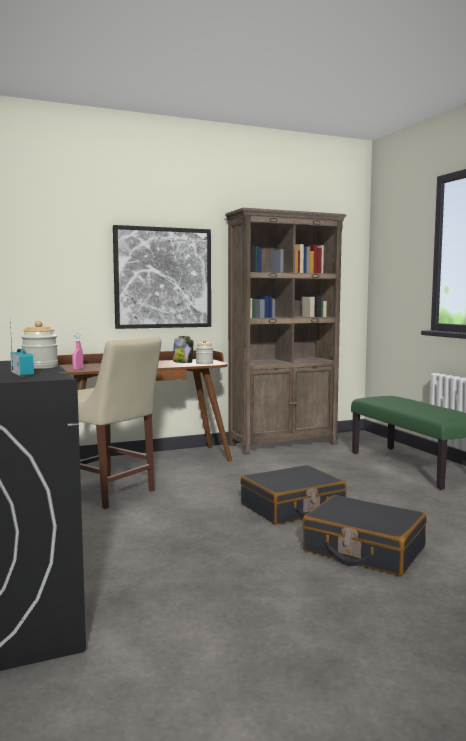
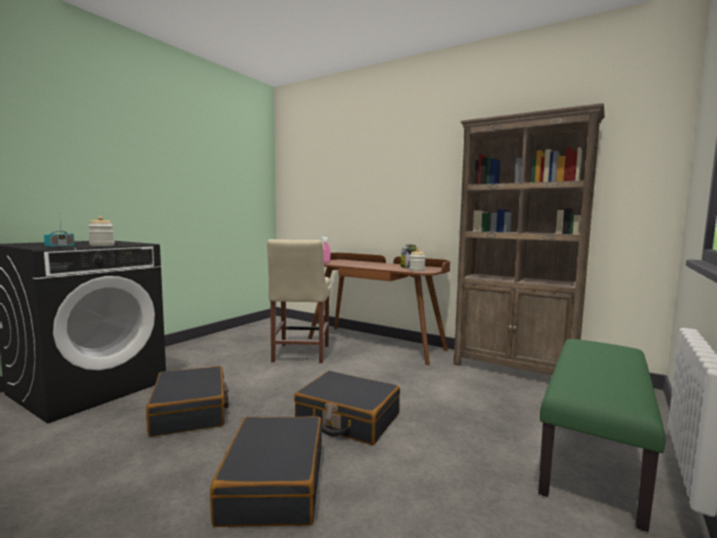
camera: 55 degrees right, 0 degrees up
picture [113,225,211,329] -> none
none -> black suitcase [146,366,229,437]

